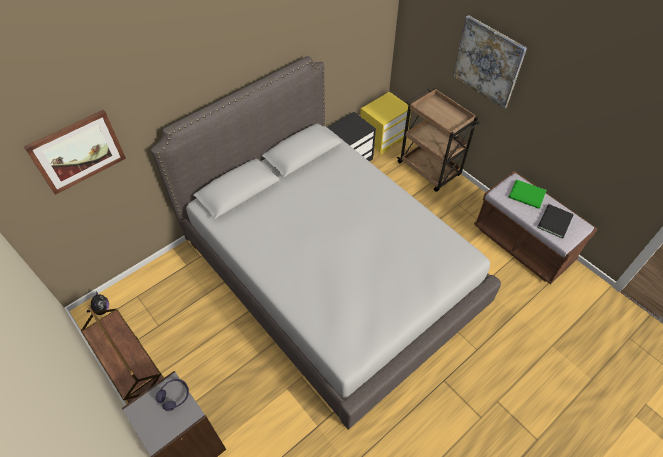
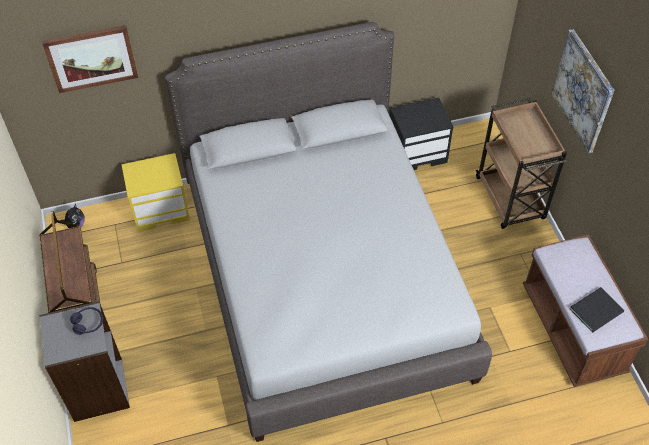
camera: 25 degrees right, 0 degrees up
yellow nightstand [360,92,411,155] -> yellow nightstand moved to [121,153,190,232]
green book [508,179,547,209] -> none

